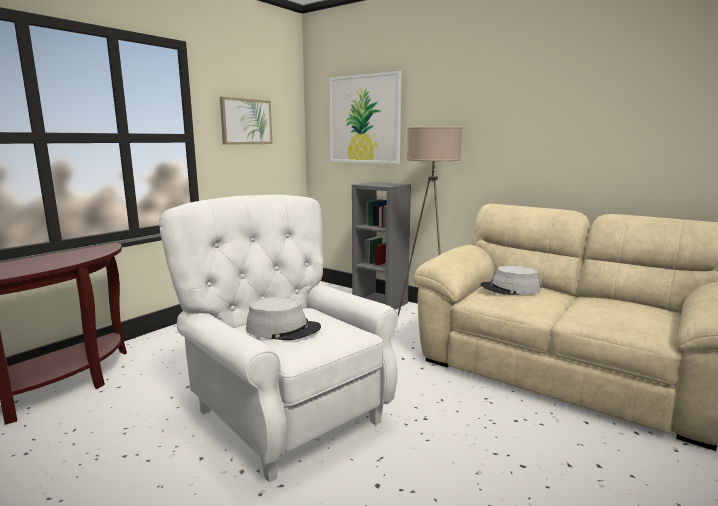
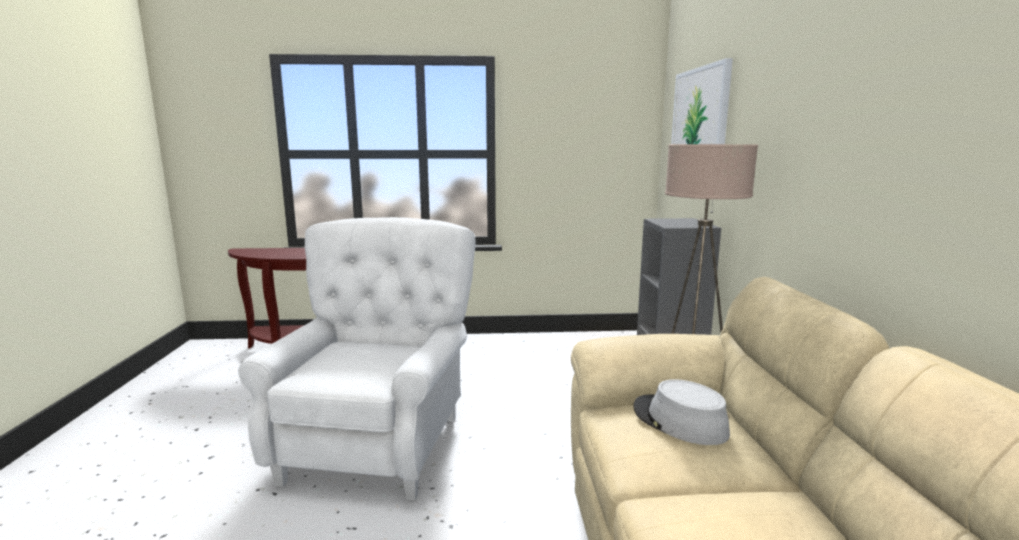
camera: 50 degrees right, 0 degrees up
picture [220,97,273,145] -> none
grey hat [246,297,321,340] -> none

